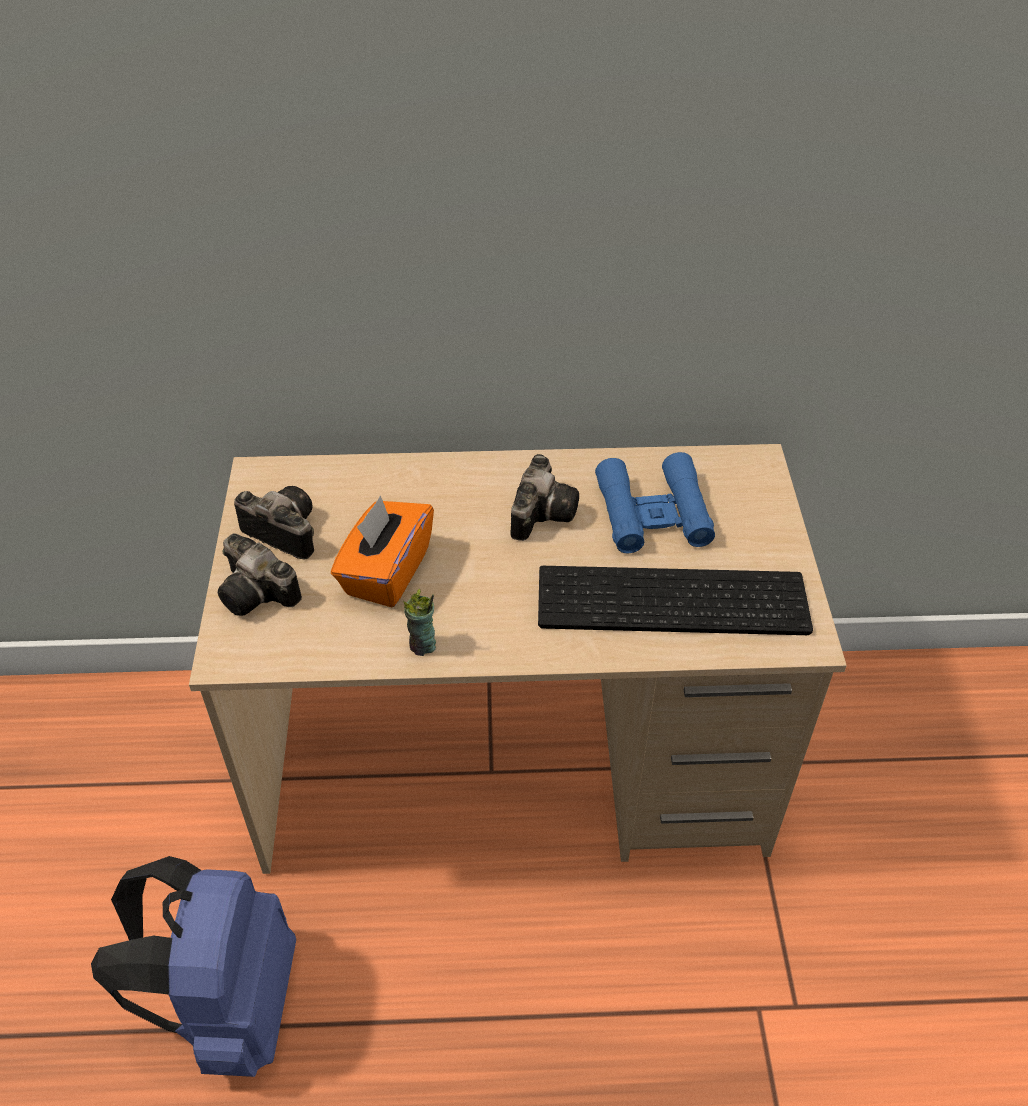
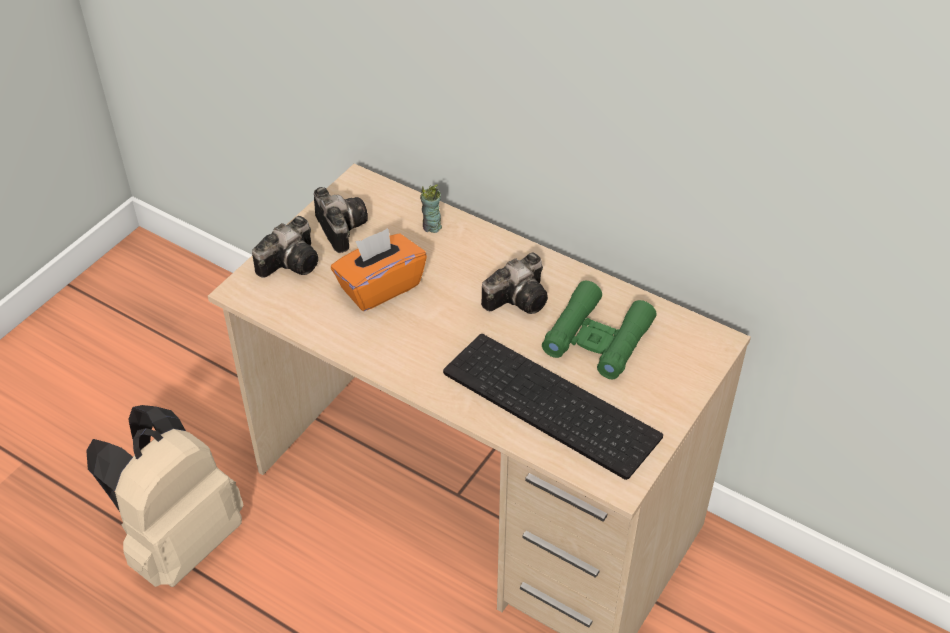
camera: 35 degrees right, 0 degrees up
blue backpack [91,856,296,1077] -> beige backpack [86,405,243,587]
camera [218,533,302,616] -> camera turned 120 degrees counterclockwise [252,216,318,278]
cup [403,589,436,656] -> cup moved to [420,184,442,233]
blue binoculars [595,452,715,553] -> green binoculars [542,281,656,379]

